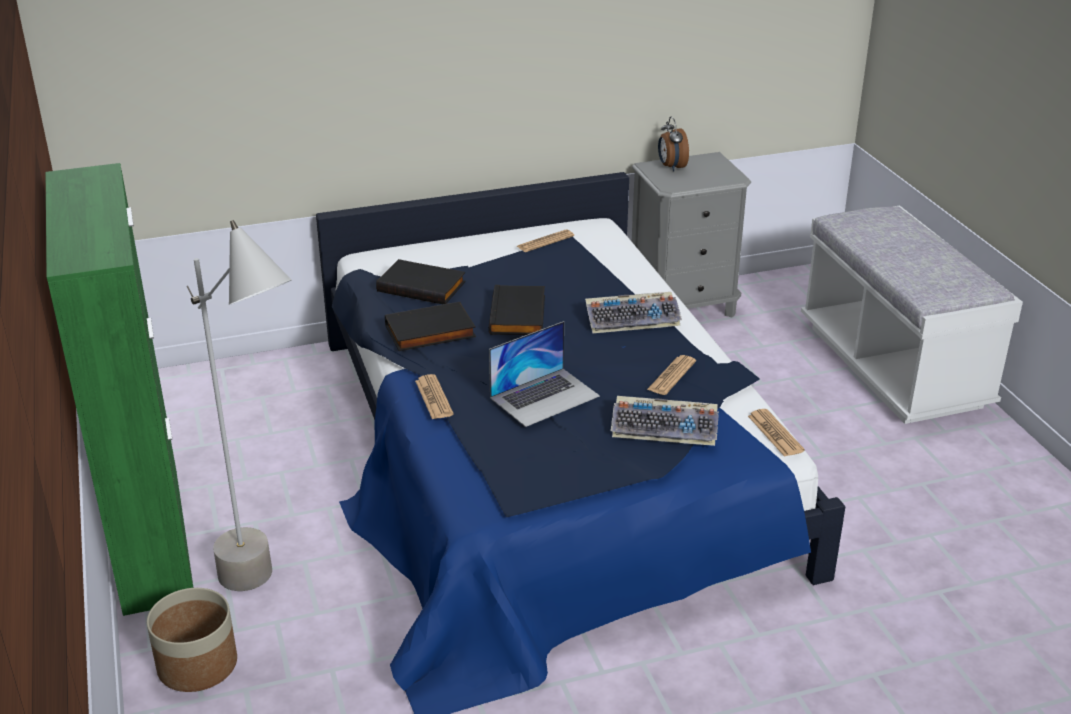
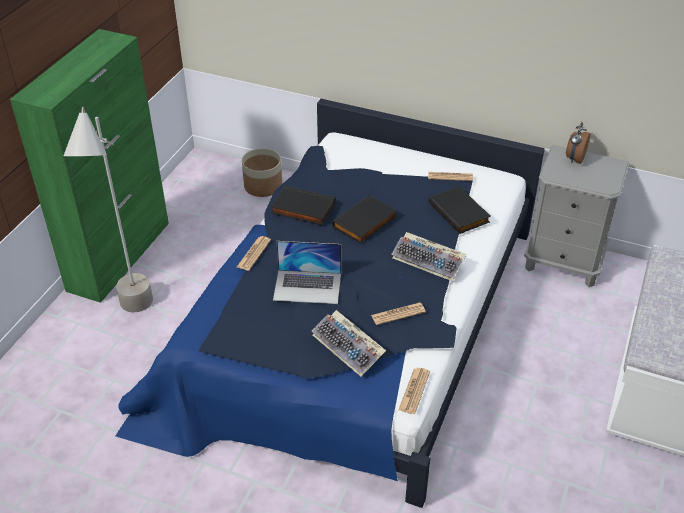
camera: 40 degrees right, 10 degrees up
planter [147,588,237,692] -> planter moved to [242,148,282,197]
black book [376,259,466,304] -> black book moved to [429,186,491,234]

